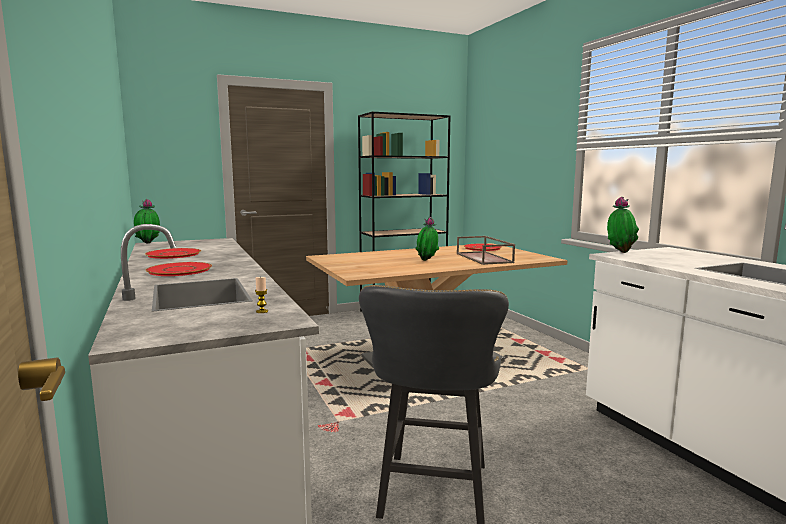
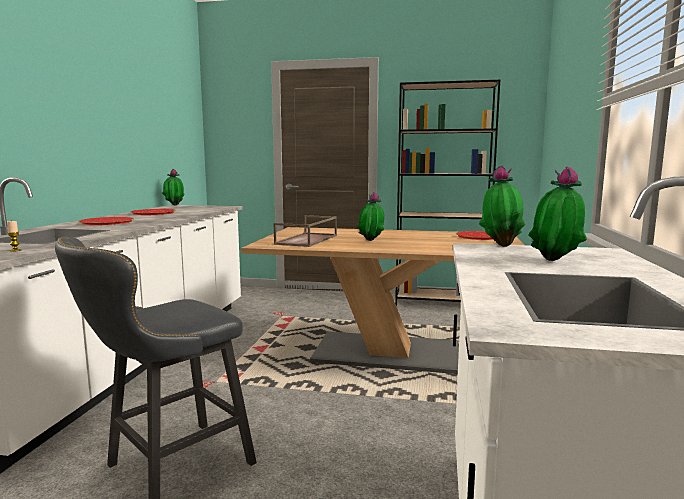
camera: 35 degrees right, 0 degrees up
brown tray [457,236,515,265] -> brown tray moved to [274,215,337,247]
none -> potted plant [529,166,587,261]

